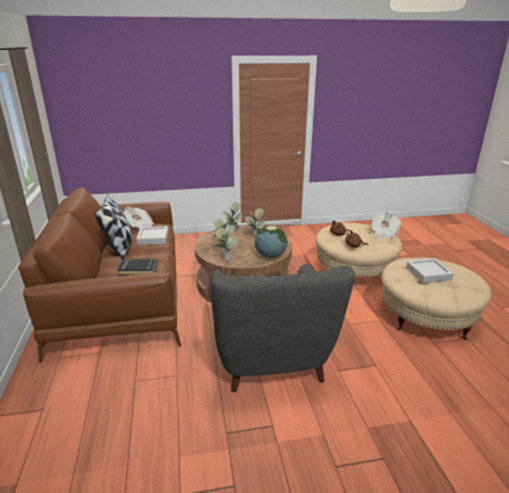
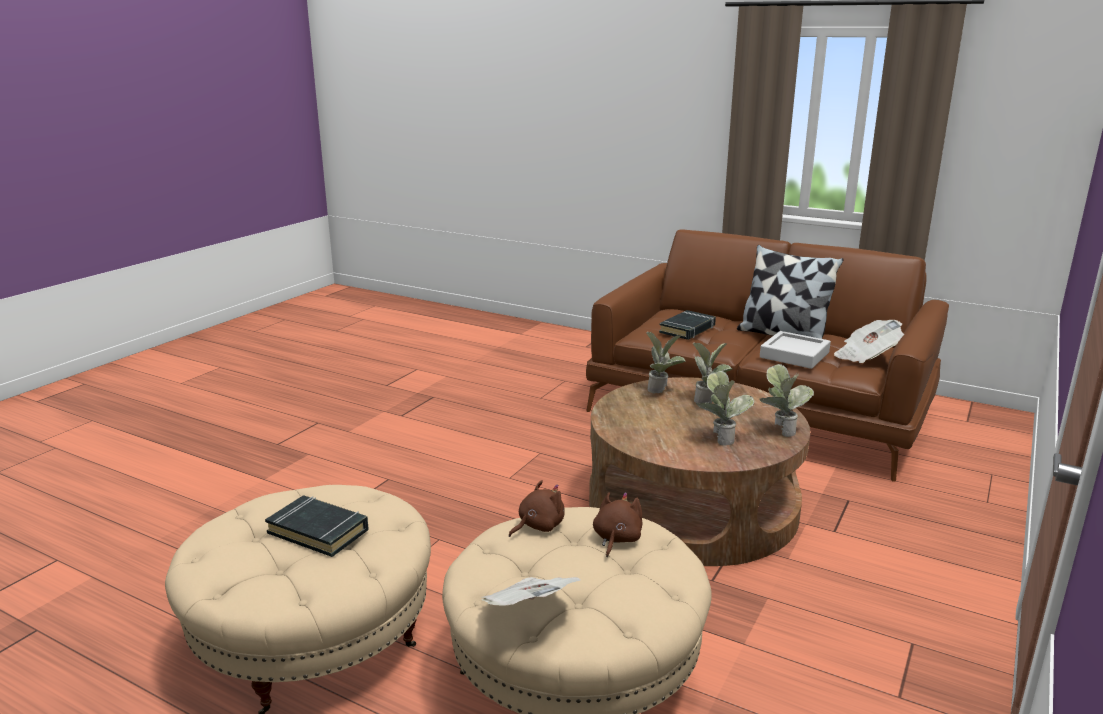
camera: 130 degrees right, 5 degrees down
grey armchair [211,264,355,392] -> none
globe [255,226,288,258] -> none
grey tray [406,258,454,283] -> black book [265,495,369,557]

